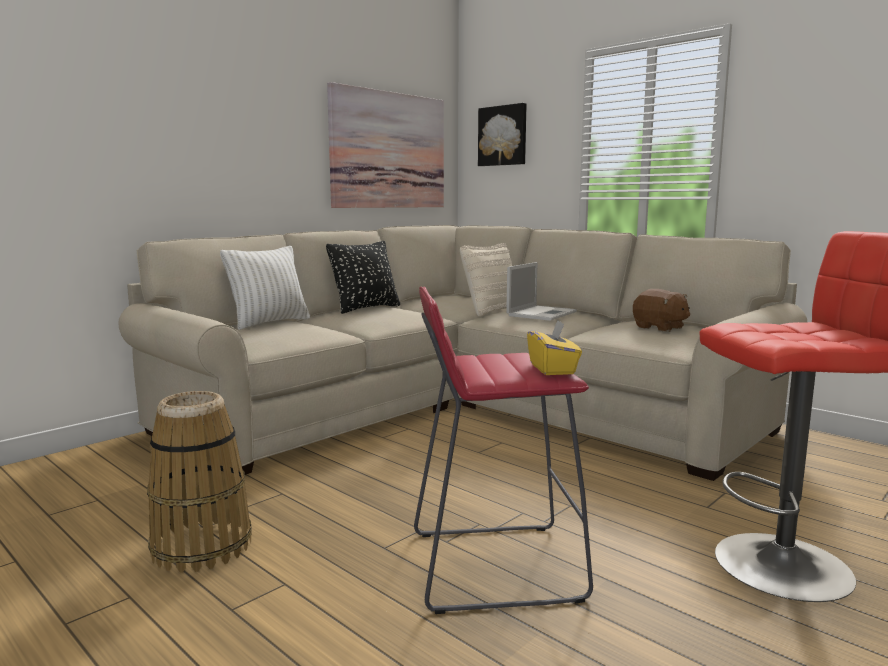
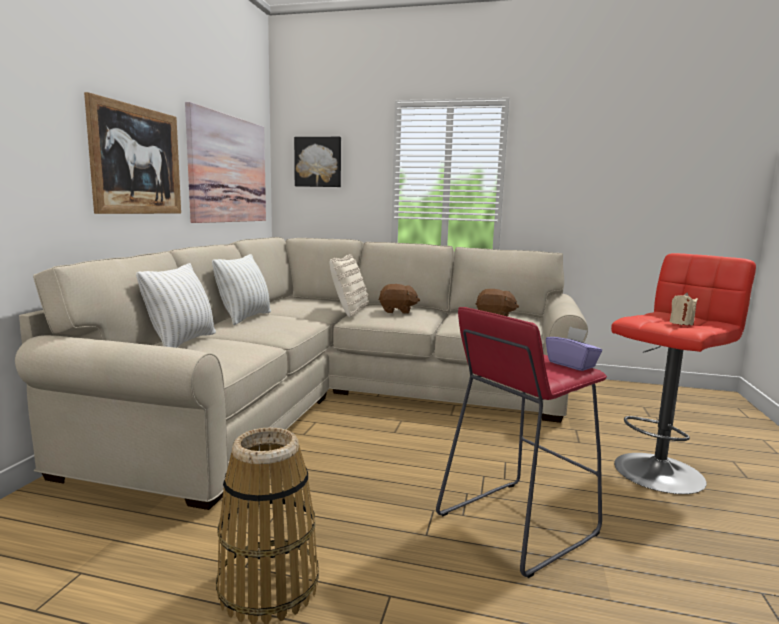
camera: 30 degrees left, 0 degrees up
black pillow [326,241,400,314] -> white pillow [212,254,271,325]
laptop [506,262,577,321] -> brown plush toy [379,284,420,314]
yellow tissue box [527,320,582,375] -> purple tissue box [546,327,602,371]
none -> picture [84,92,181,214]
none -> beige candle [670,292,698,326]

